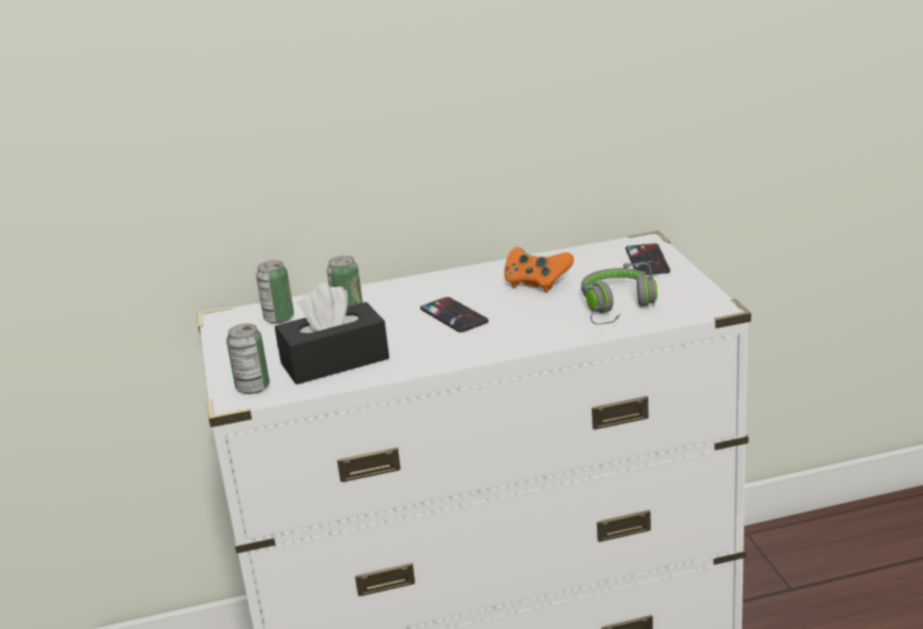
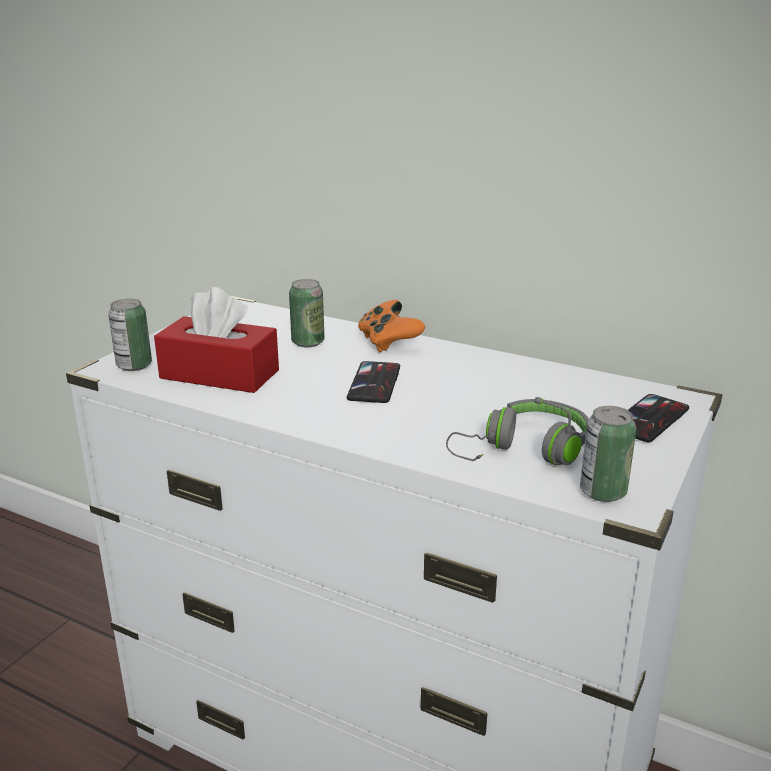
camera: 40 degrees right, 0 degrees up
can [256,260,294,324] -> can moved to [580,406,636,502]
black tissue box [275,283,389,385] -> red tissue box [154,287,279,393]
orange game controller [505,247,574,292] -> orange game controller moved to [358,300,425,352]

